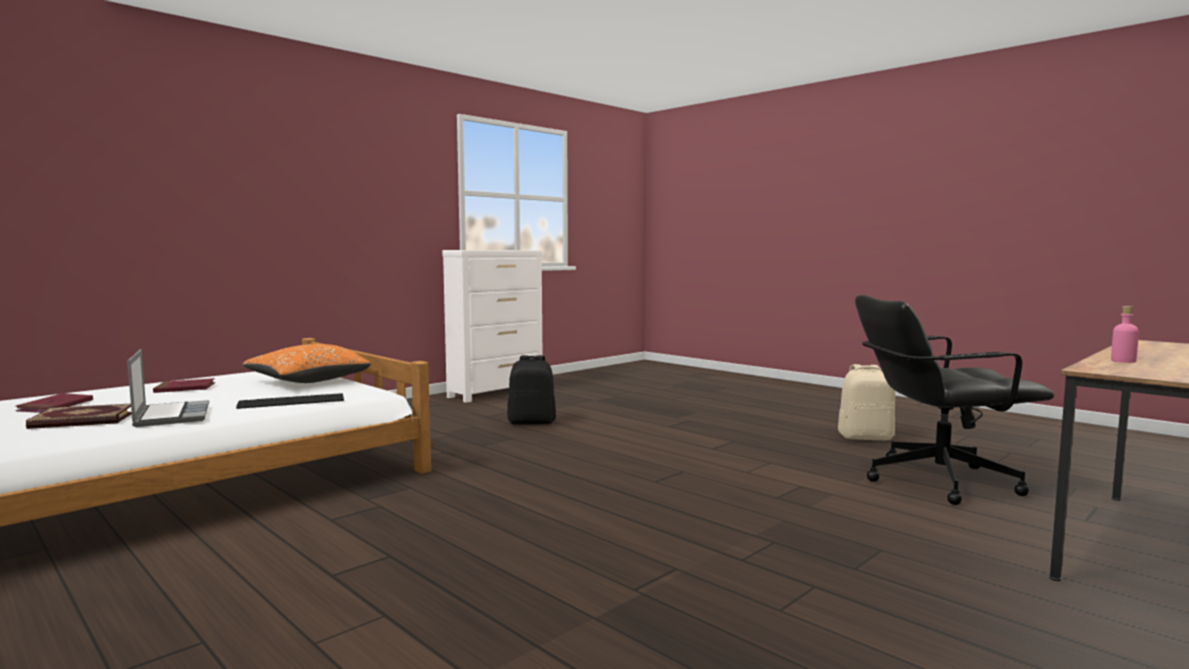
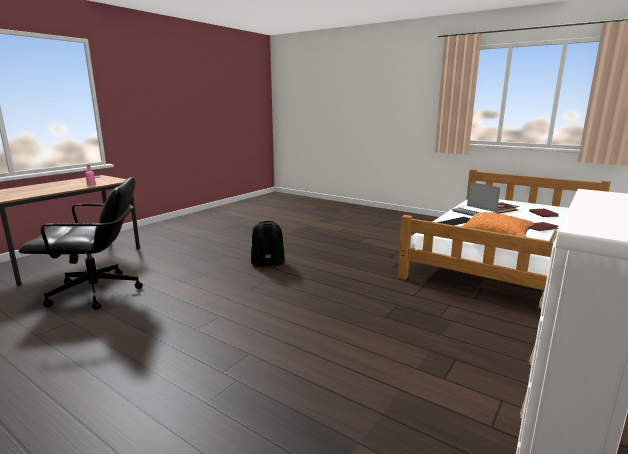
camera: 170 degrees right, 10 degrees up
black backpack [507,355,556,424] -> black backpack moved to [251,221,285,271]
beige backpack [838,364,895,440] -> none

